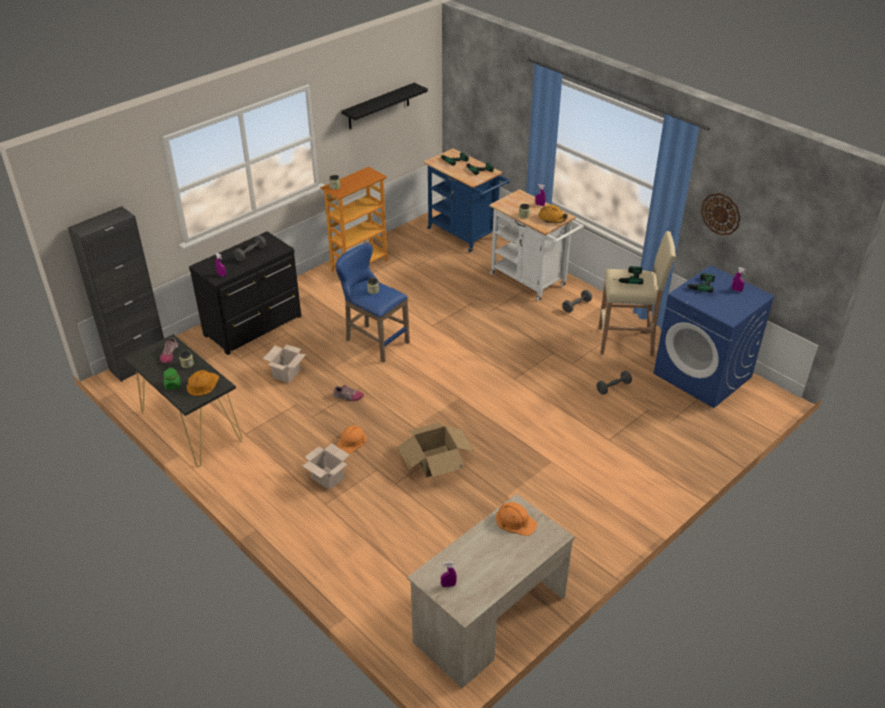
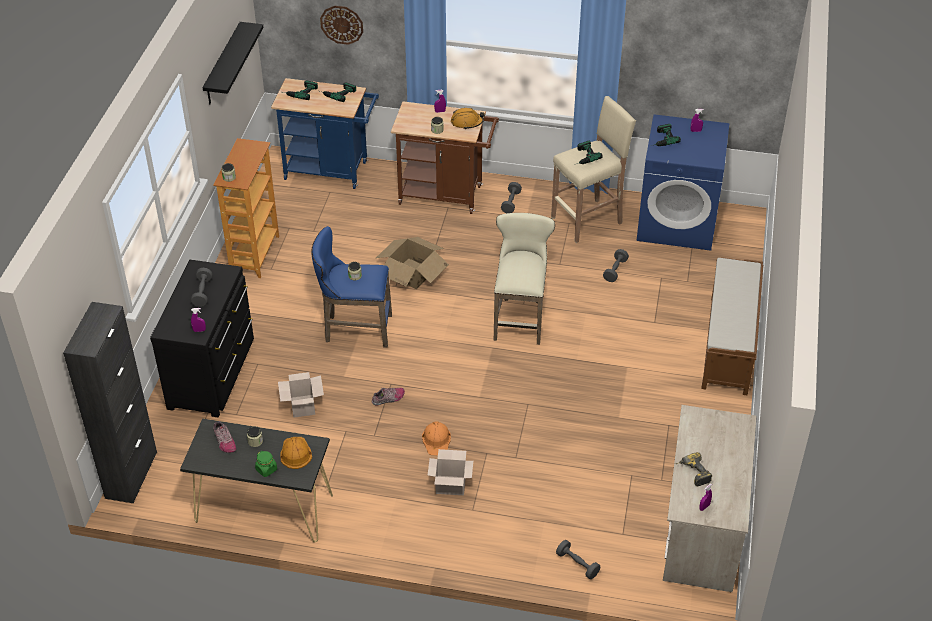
camera: 35 degrees left, 5 degrees up
cardboard box [398,423,474,477] -> cardboard box moved to [376,237,449,289]
white cart [489,189,584,302] -> brown cart [391,101,499,214]
orange hard hat [496,502,538,536] -> none
wall clock [701,193,741,235] -> wall clock moved to [320,6,363,45]
none -> beige stool [494,213,555,345]
none -> grey dumbbell [556,540,600,579]
none -> power drill [676,452,712,486]
none -> brown bench [701,257,763,395]

